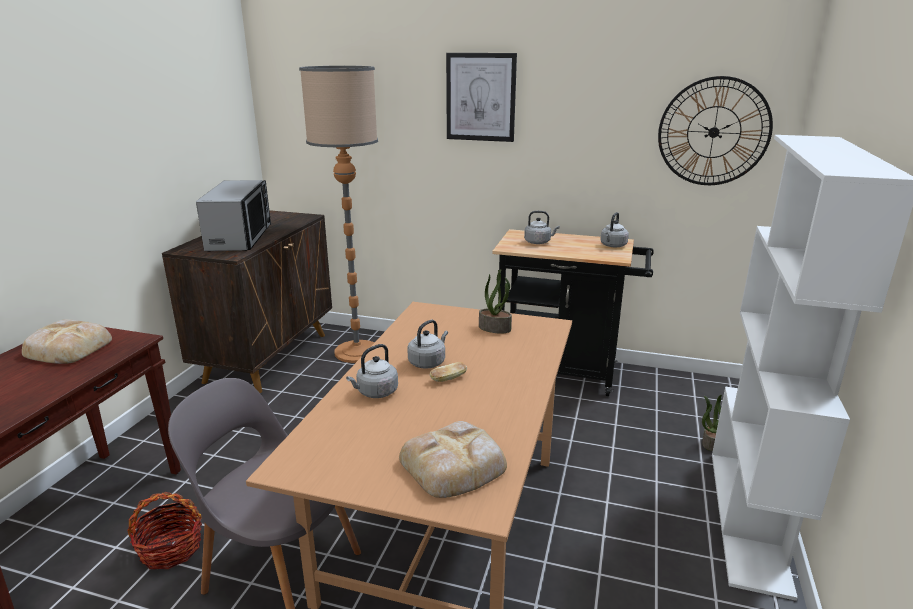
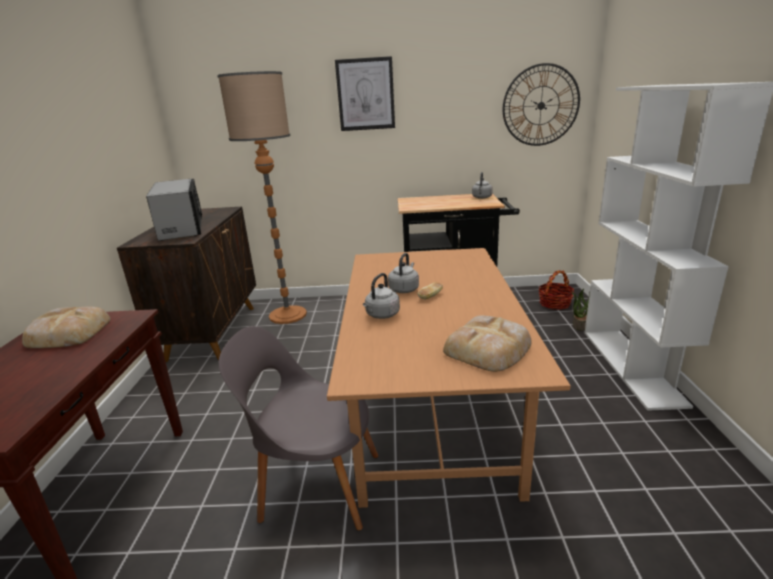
camera: 15 degrees left, 0 degrees up
basket [127,492,202,569] -> basket moved to [539,270,574,310]
potted plant [479,269,512,334] -> none
grey kettle [524,211,560,244] -> none

